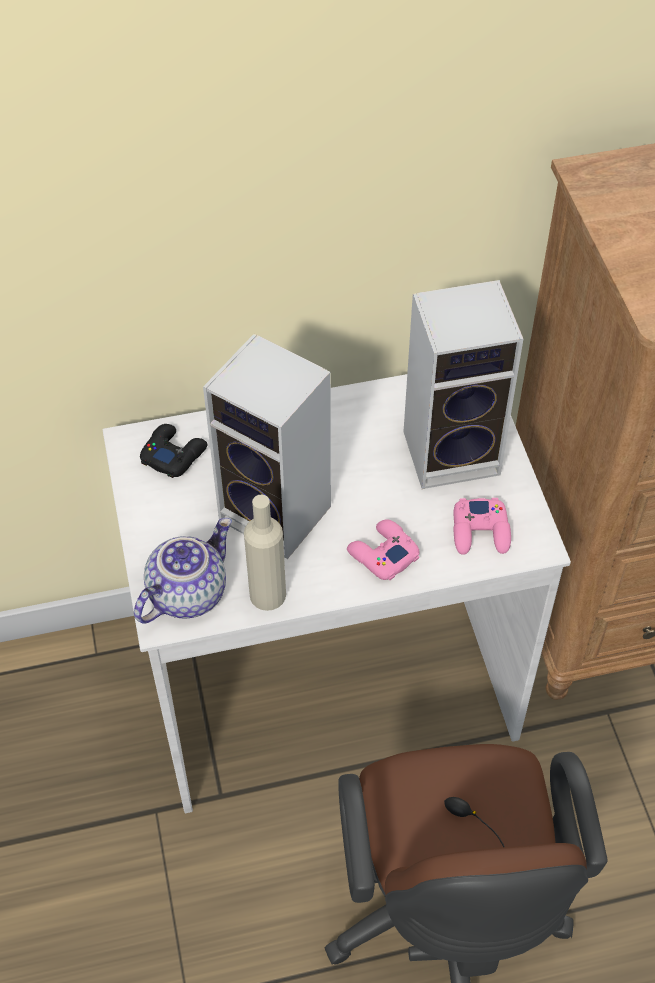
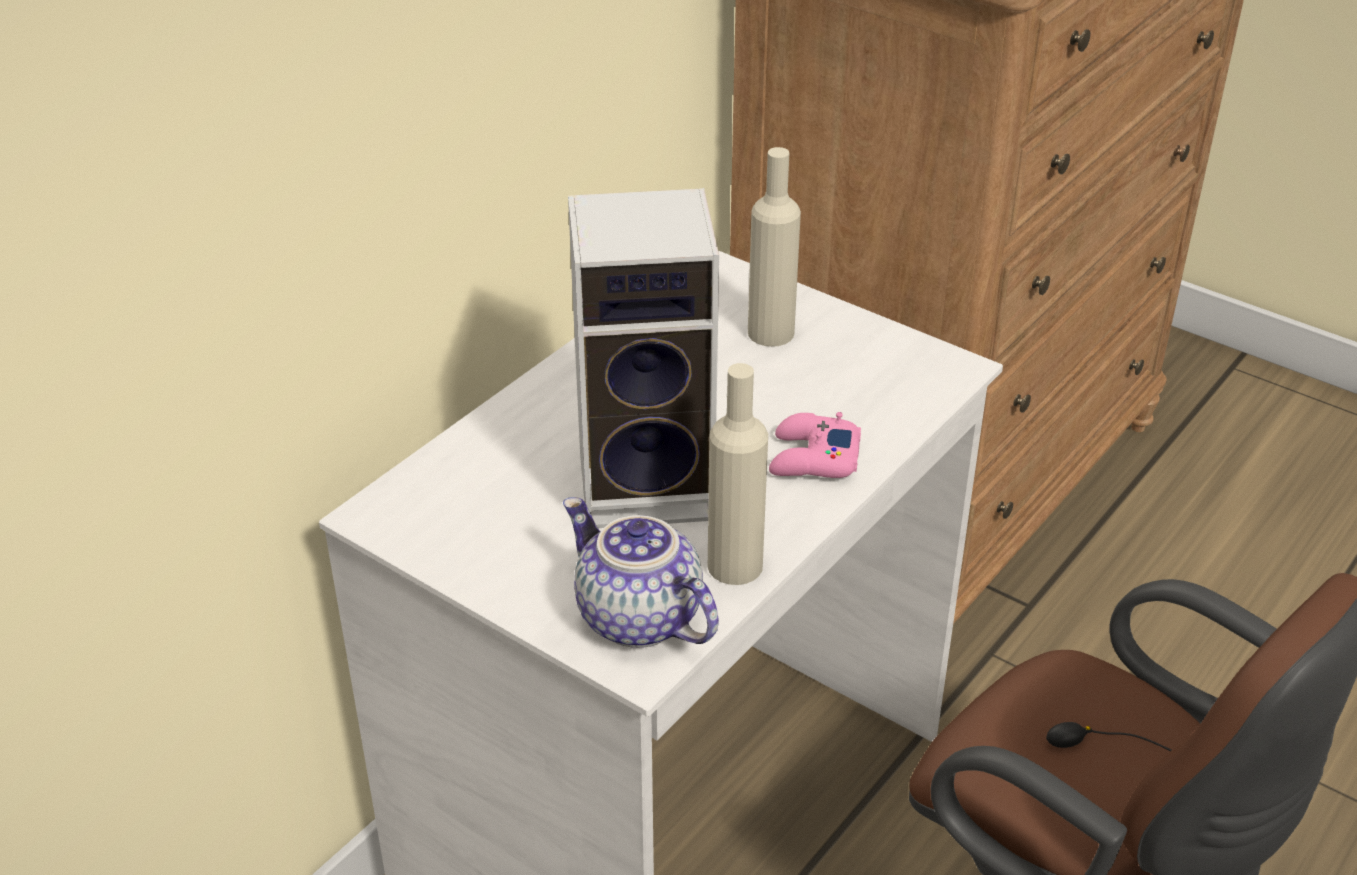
camera: 40 degrees left, 15 degrees down
teapot [134,518,232,624] -> teapot turned 45 degrees counterclockwise [563,497,719,648]
black game controller [140,424,208,478] -> none
speaker [403,280,523,489] -> beige bottle [748,147,801,347]
pink game controller [453,498,511,555] -> none

